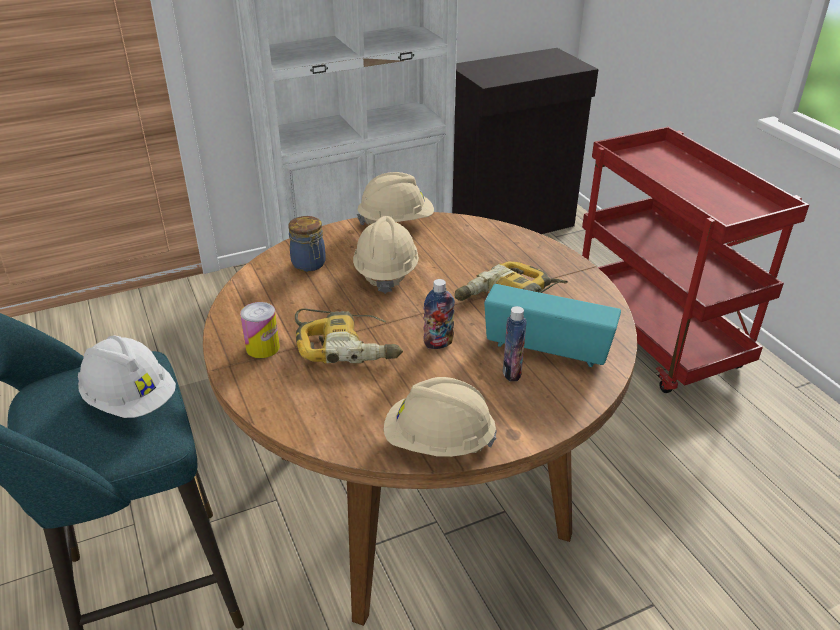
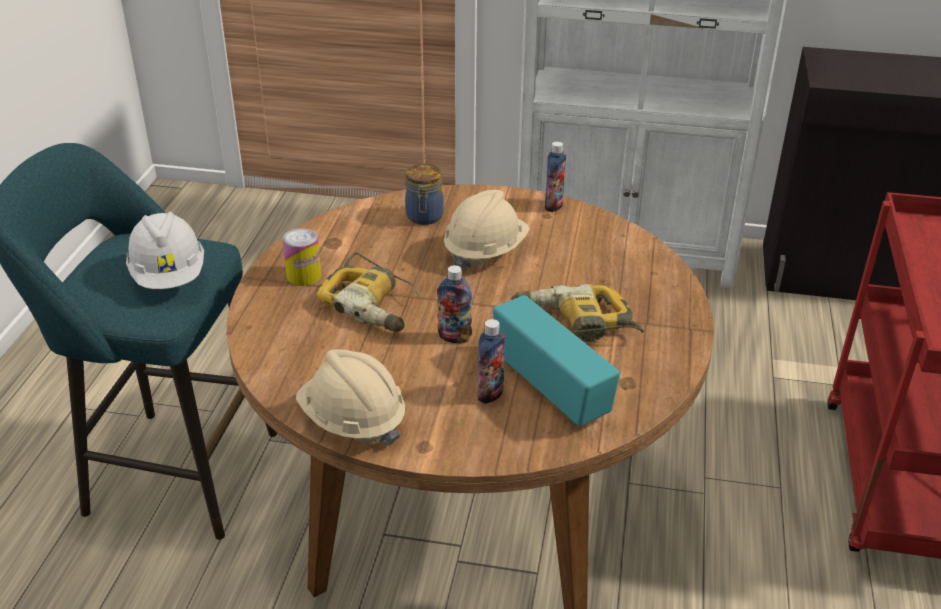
camera: 35 degrees right, 0 degrees up
beige hard hat [357,172,434,225] -> bottle [545,141,566,212]

